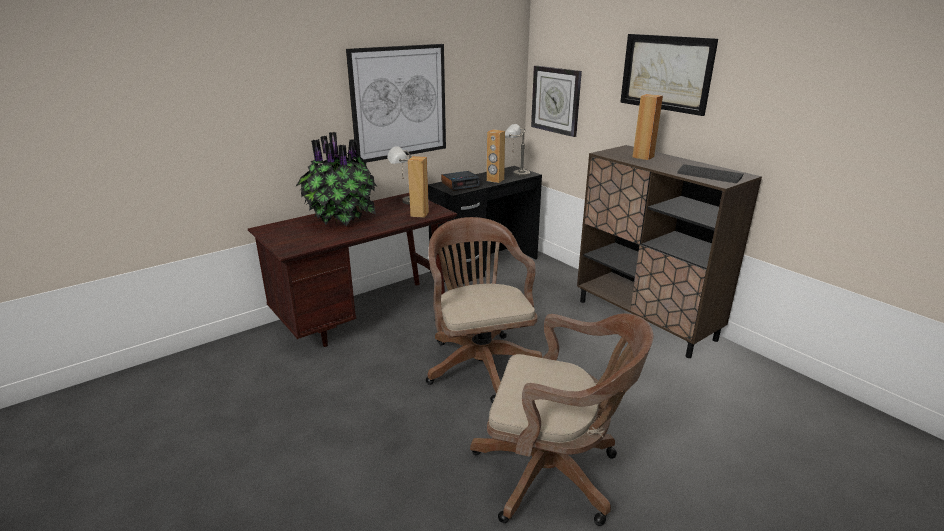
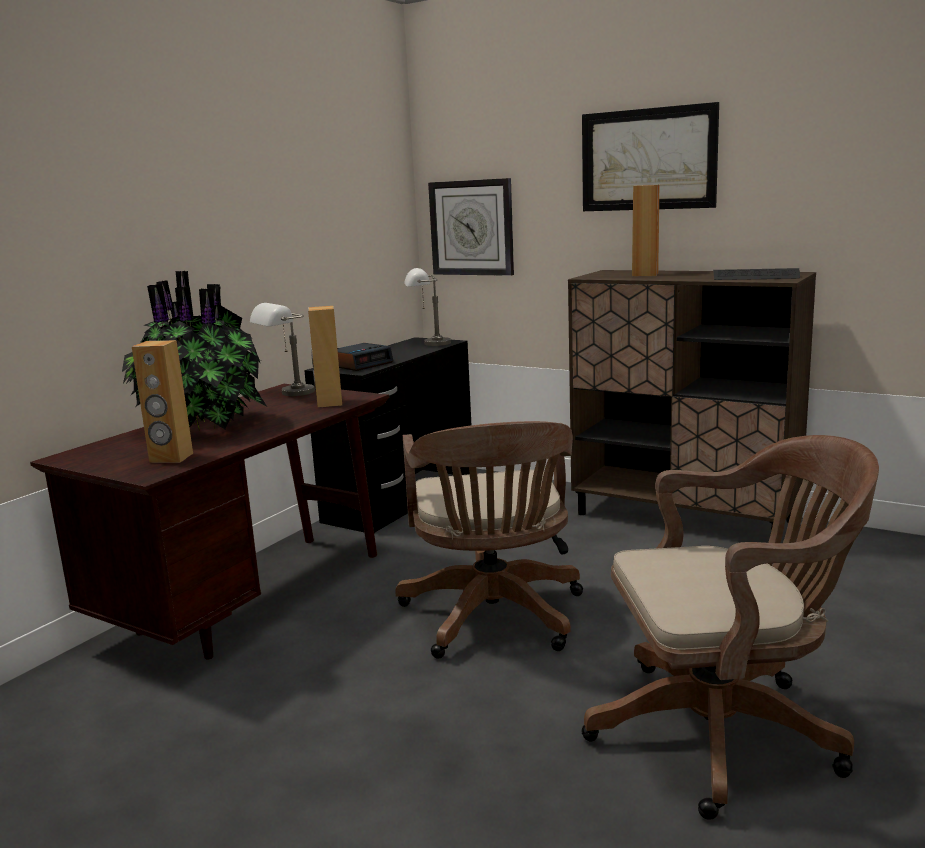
camera: 20 degrees left, 10 degrees down
picture [346,44,446,163] -> none
brown office chair [426,217,542,403] -> brown office chair turned 150 degrees counterclockwise [395,421,583,659]
brown speaker [487,129,505,183] -> brown speaker moved to [132,340,193,463]

